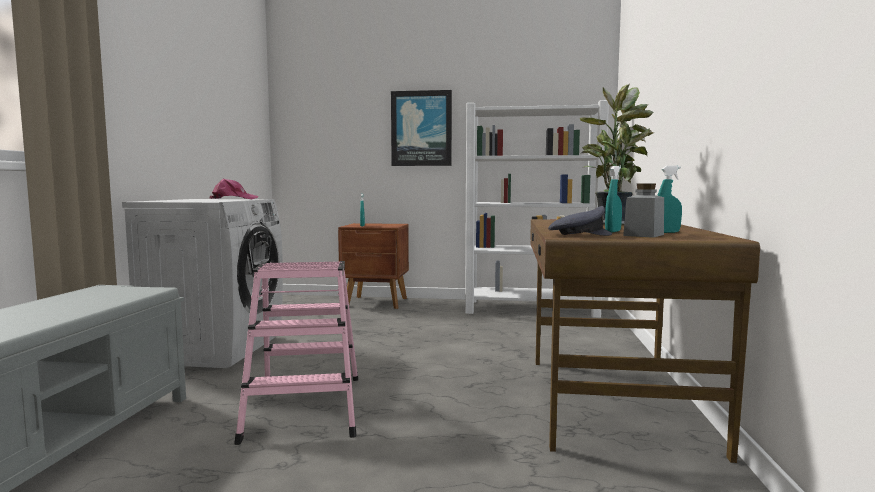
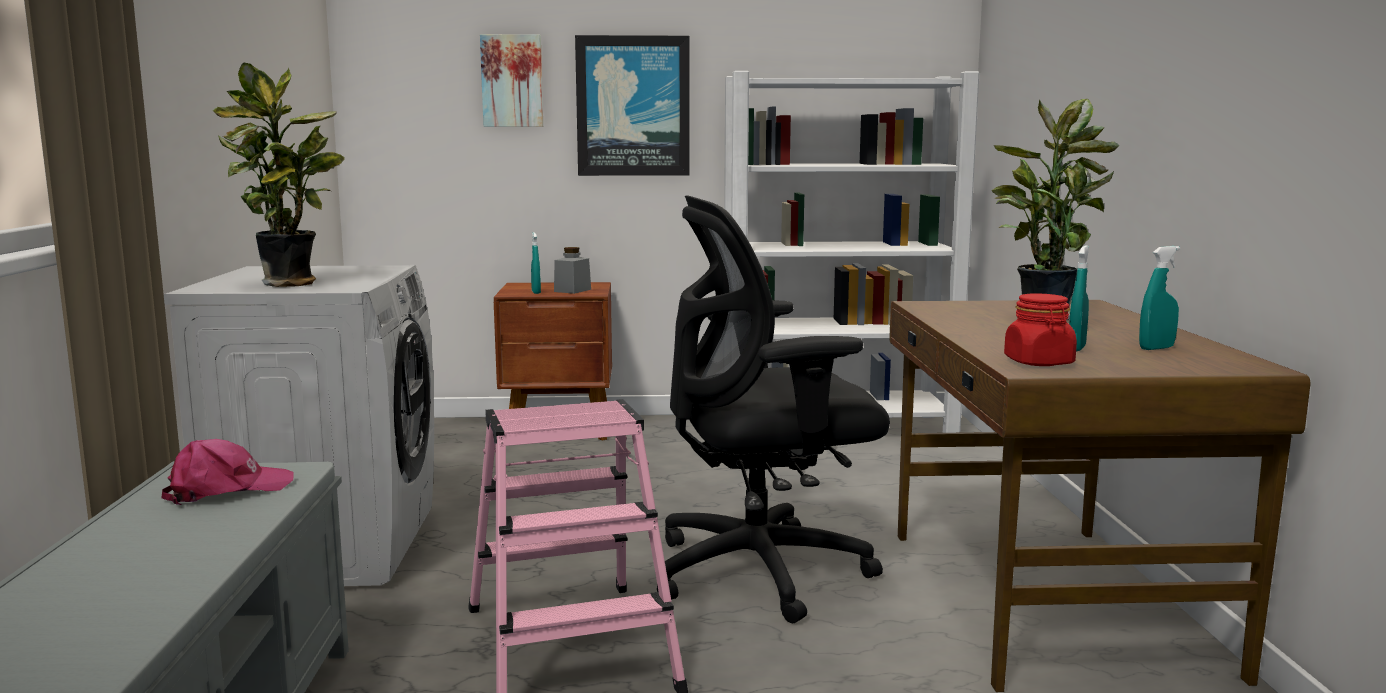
camera: 10 degrees left, 5 degrees up
pink cap [210,178,258,199] -> pink cap moved to [161,439,293,505]
grey cap [548,206,612,236] -> red jar [1004,293,1077,366]
grey jar [623,183,664,238] -> grey jar moved to [554,247,591,294]
none -> potted plant [213,62,345,287]
none -> picture [480,34,543,127]
none -> black office chair [657,196,890,623]

